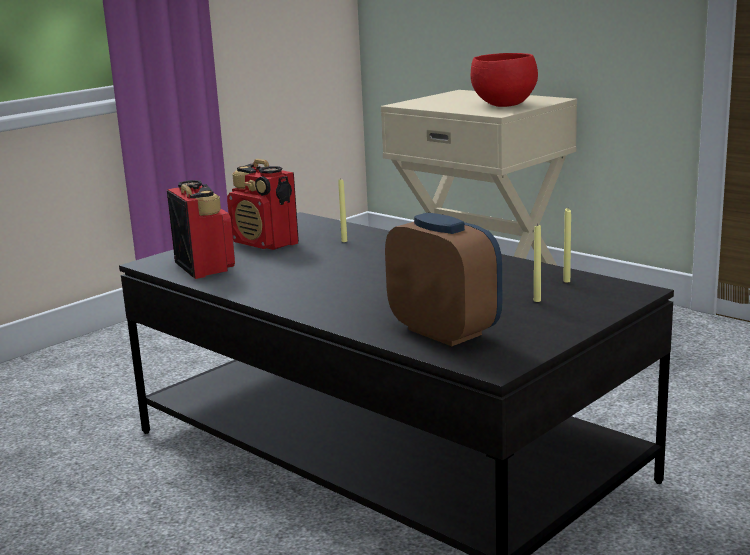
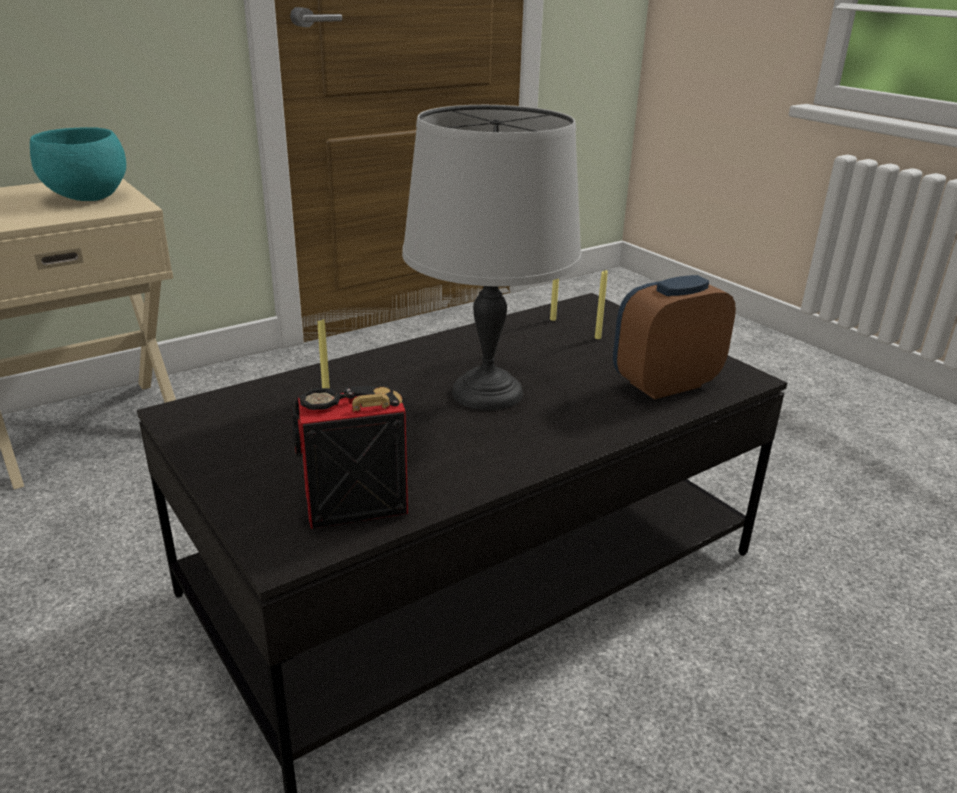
camera: 80 degrees left, 10 degrees up
radio [227,159,299,250] -> none
red bowl [471,53,538,107] -> turquoise bowl [30,127,126,201]
none -> grey table lamp [402,105,582,410]

